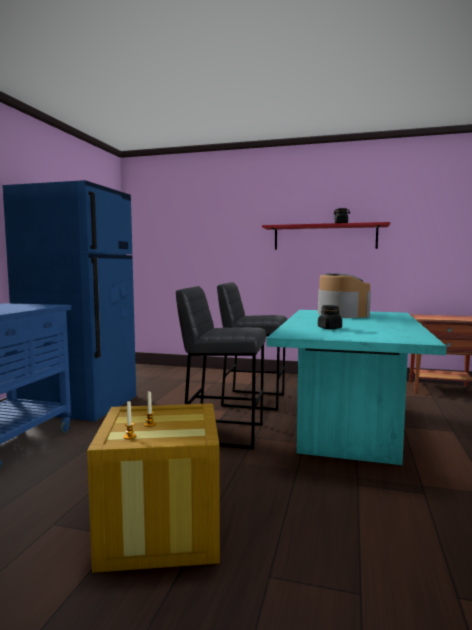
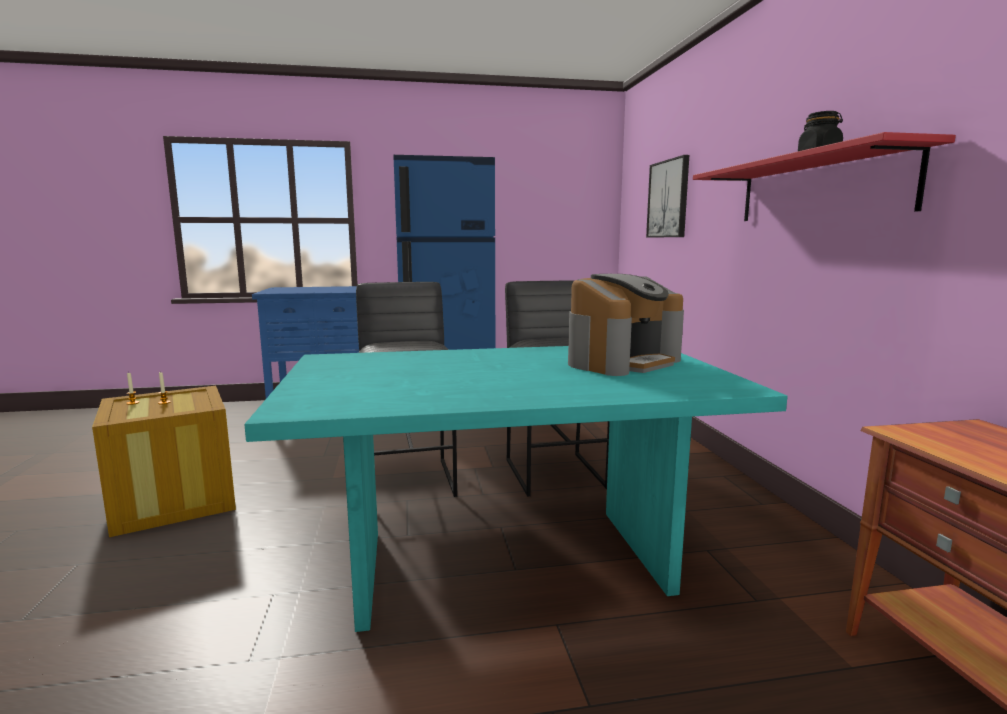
camera: 65 degrees right, 5 degrees up
black jar [318,305,342,329] -> none
none -> picture [646,155,689,238]

